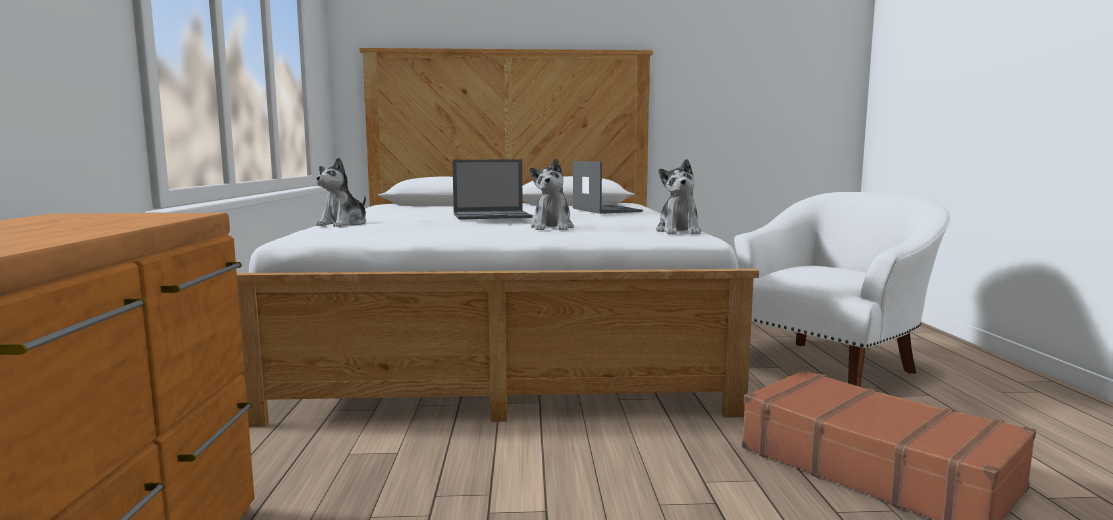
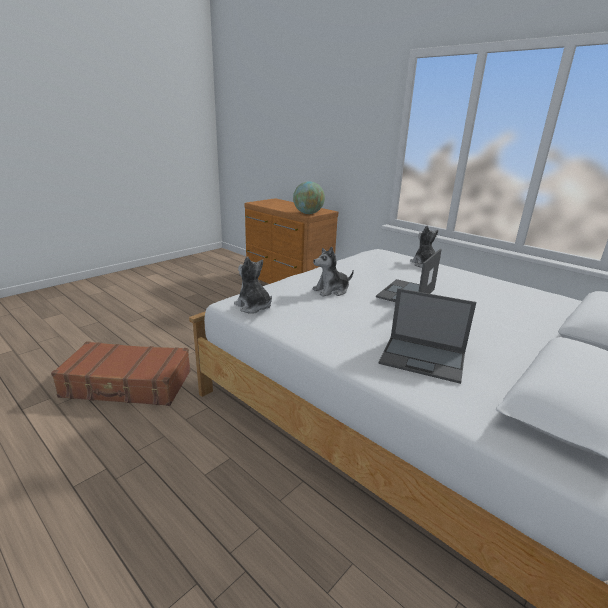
camera: 135 degrees right, 15 degrees up
plush toy [529,158,574,230] -> plush toy turned 75 degrees counterclockwise [313,246,354,297]
white armchair [734,192,950,387] -> none
none -> globe [293,181,325,214]

